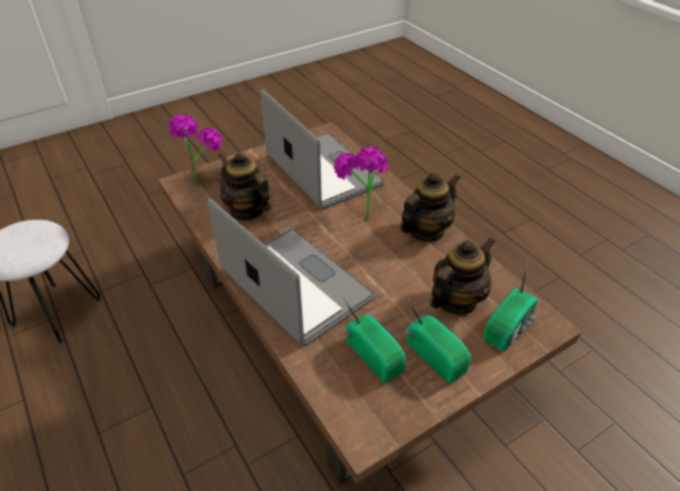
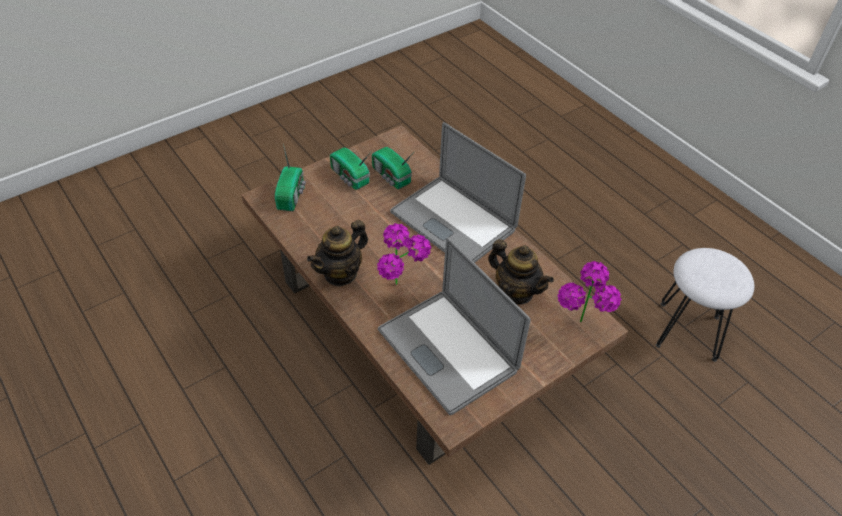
camera: 175 degrees right, 5 degrees up
teapot [430,238,495,314] -> none
radio [483,259,538,351] -> radio turned 150 degrees clockwise [275,143,306,211]

